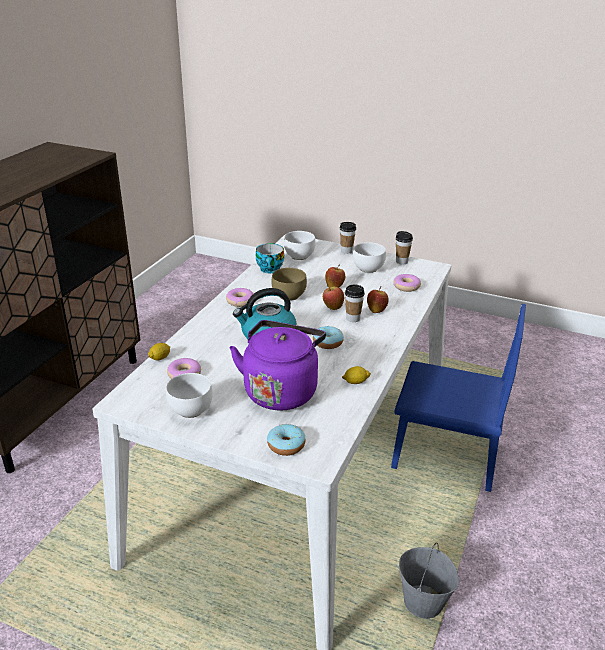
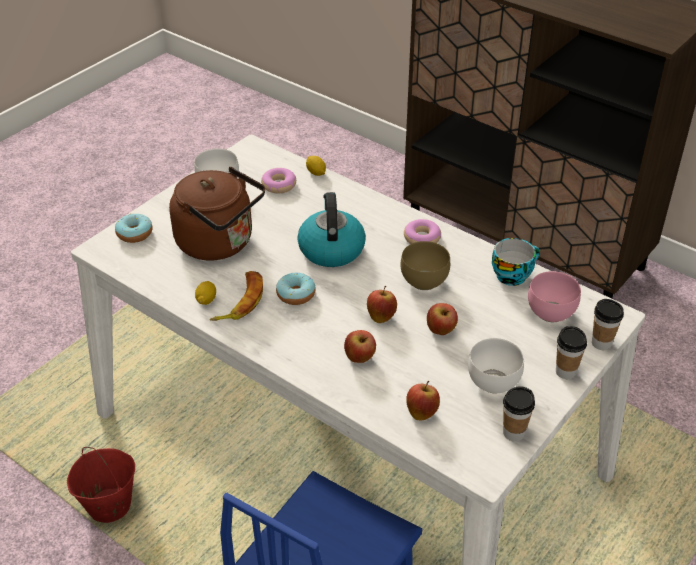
camera: 105 degrees right, 10 degrees up
purple kettle [230,320,326,411] -> brown kettle [169,167,265,261]
white bowl [284,231,316,260] -> pink bowl [528,271,581,322]
cup [345,285,365,322] -> cup moved to [592,299,624,350]
donut [394,274,421,292] -> apple [406,381,440,420]
grey bucket [399,542,459,619] -> red bucket [67,447,135,523]
none -> banana [210,271,263,321]

